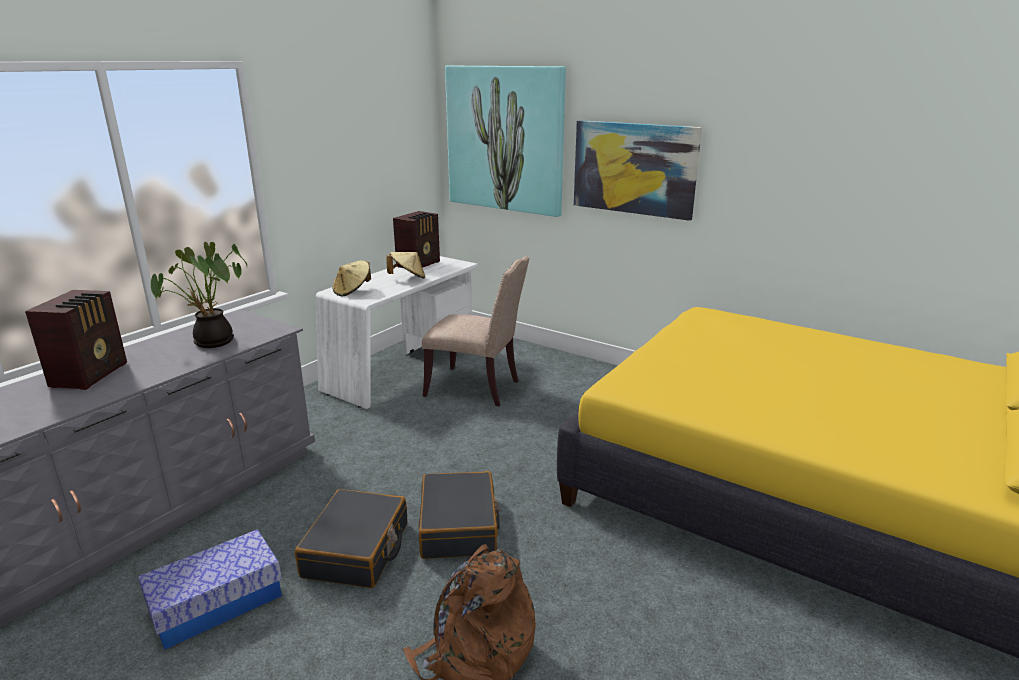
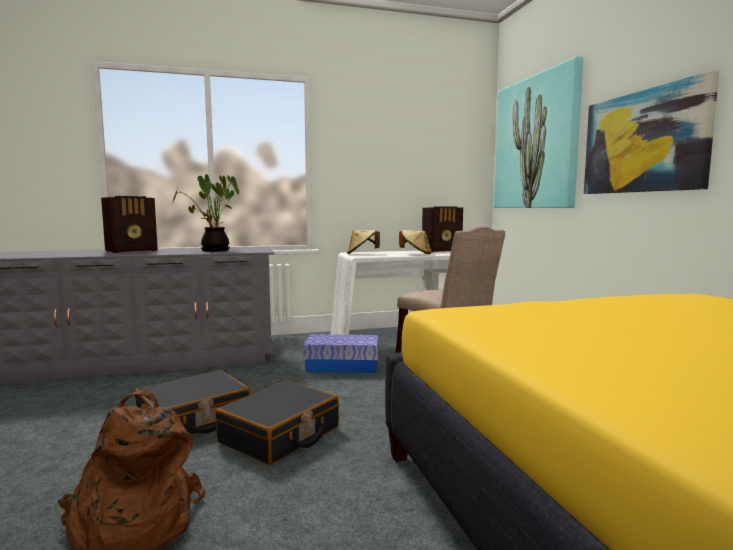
camera: 40 degrees right, 15 degrees down
storage box [138,529,282,650] -> storage box moved to [303,334,379,373]

